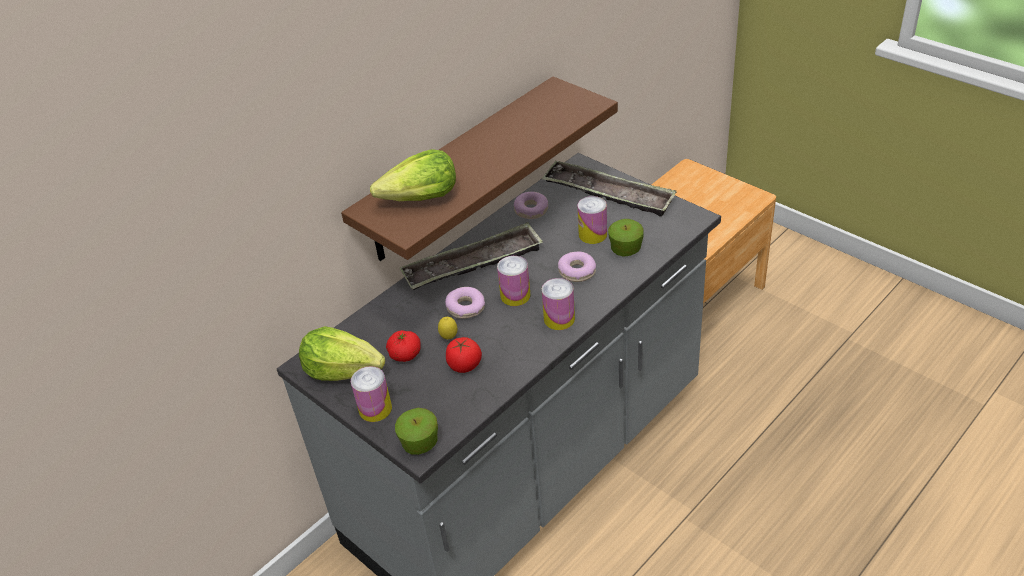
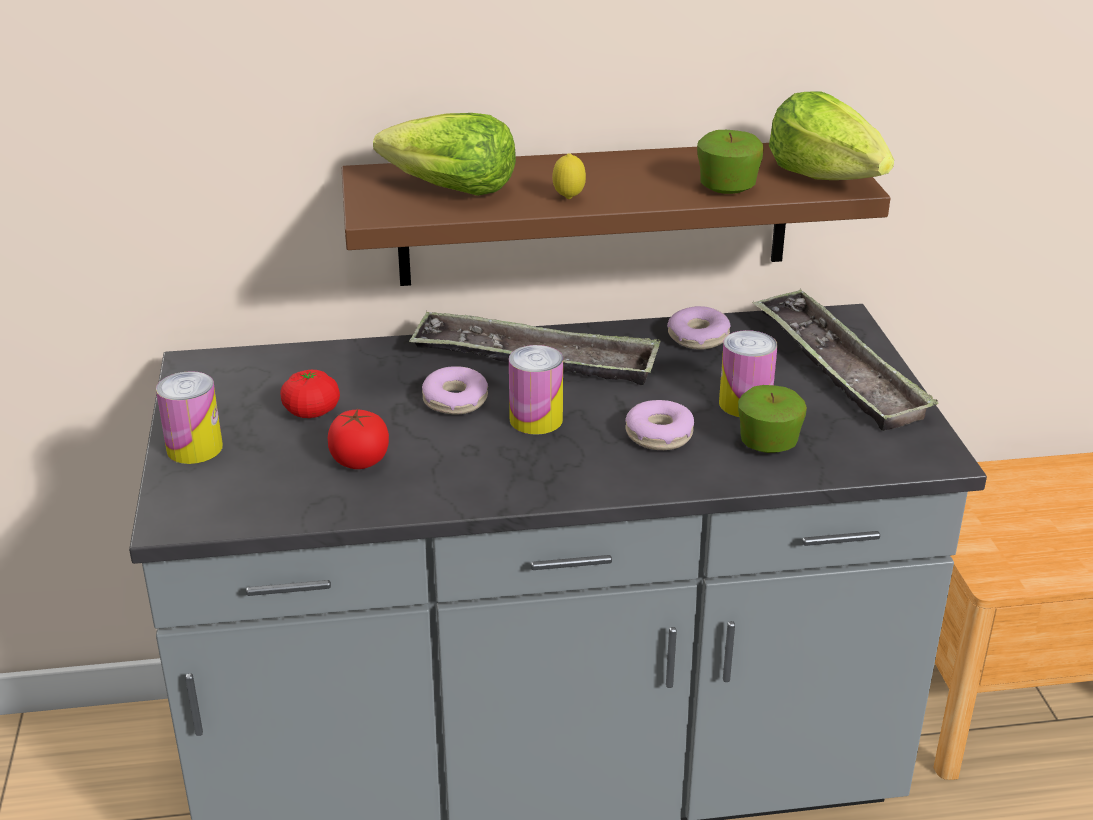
camera: 35 degrees right, 10 degrees down
lettuce [299,326,385,381] -> lettuce moved to [769,91,894,180]
apple [395,408,438,455] -> apple moved to [697,130,764,194]
lemon [438,317,458,339] -> lemon moved to [552,153,586,199]
can [542,278,575,330] -> none

